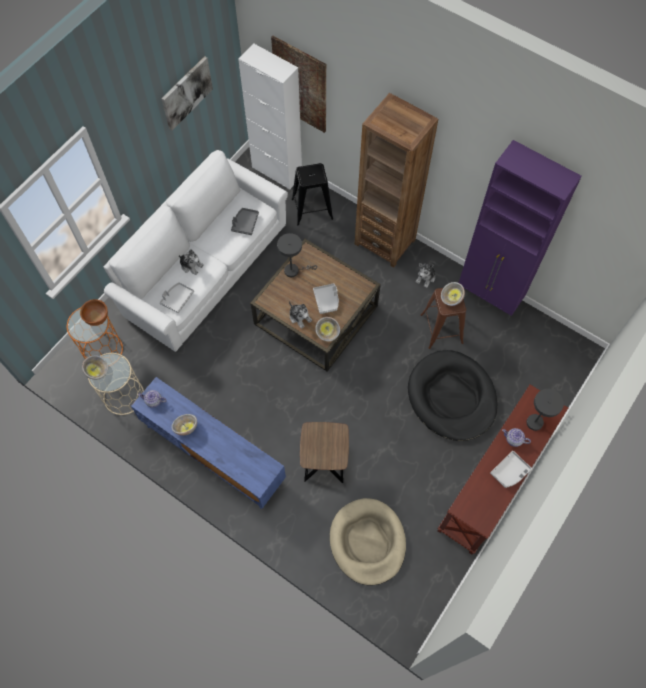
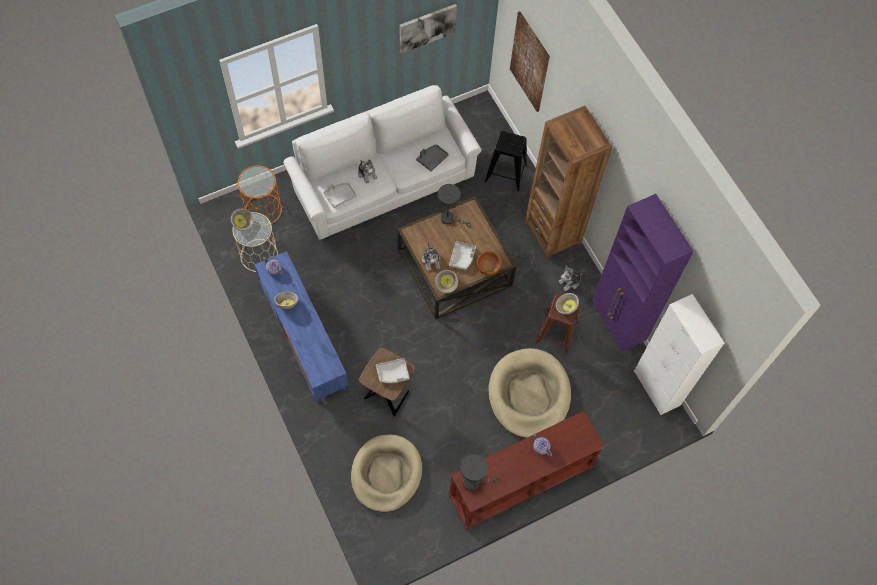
camera: 25 degrees right, 0 degrees up
brown bowl [80,299,108,326] -> brown bowl moved to [477,251,502,276]
white cabinet [238,43,302,190] -> white cabinet moved to [634,294,724,415]
black dog bed [408,350,498,441] -> beige dog bed [489,348,571,438]
grey tray [490,451,532,488] -> grey tray moved to [376,358,410,383]
grey table lamp [527,389,564,431] -> grey table lamp moved to [461,454,500,491]

